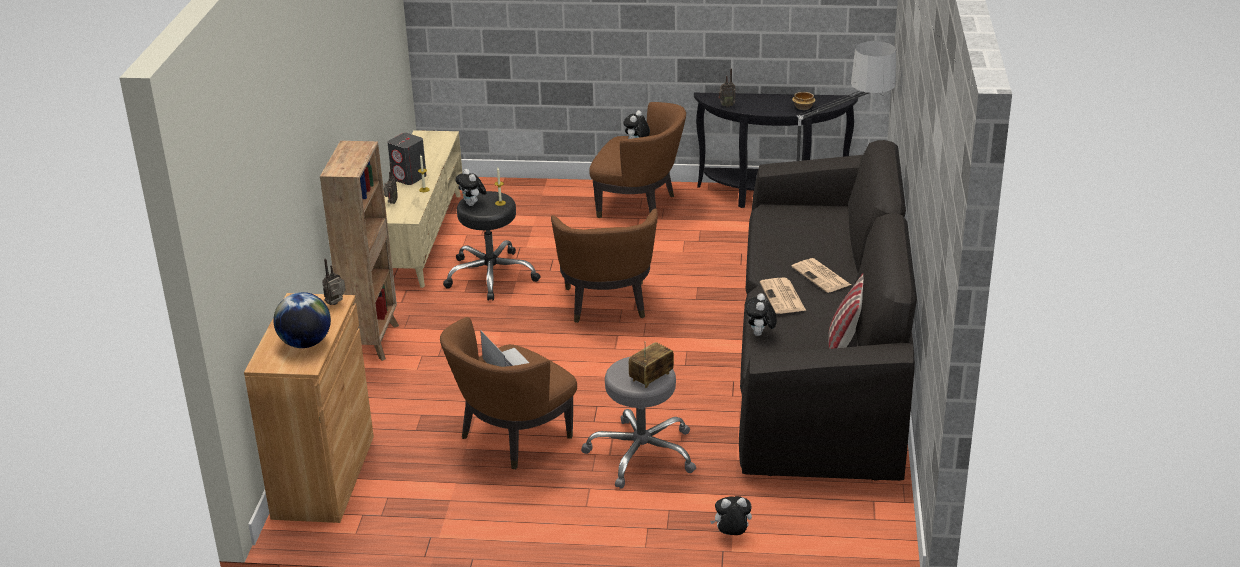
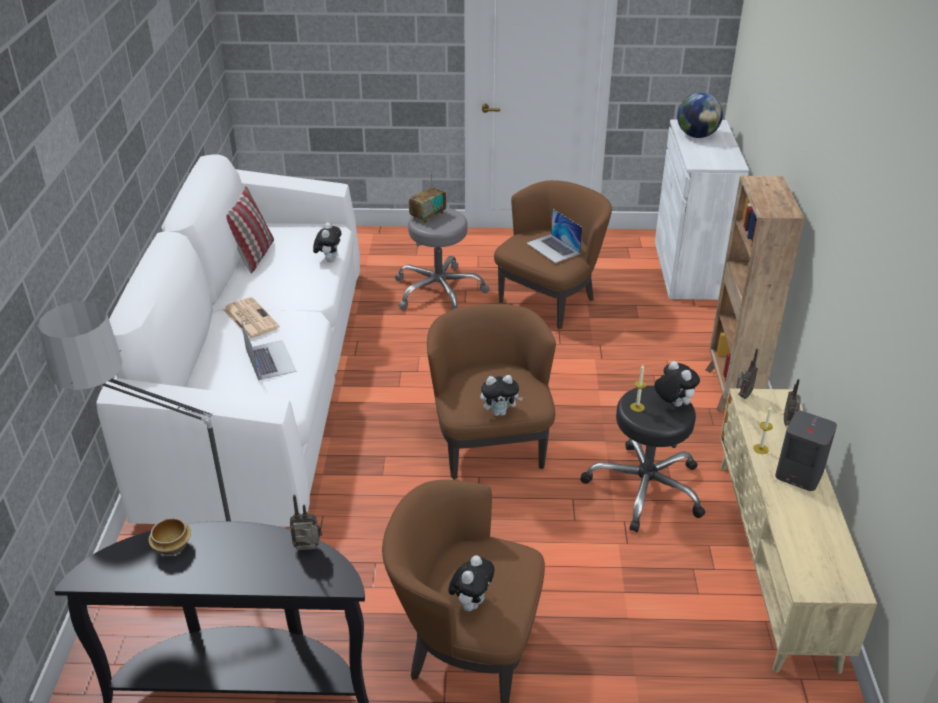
camera: 175 degrees right, 5 degrees up
brown cabinet [244,293,374,523] -> white cabinet [655,120,749,300]
radio [322,259,345,305] -> radio moved to [736,349,758,399]
plush toy [710,496,752,535] -> plush toy moved to [480,375,523,416]
black sofa [739,140,917,481] -> white sofa [97,154,360,527]
newspaper [760,277,806,314] -> none
none -> laptop [241,320,297,381]

